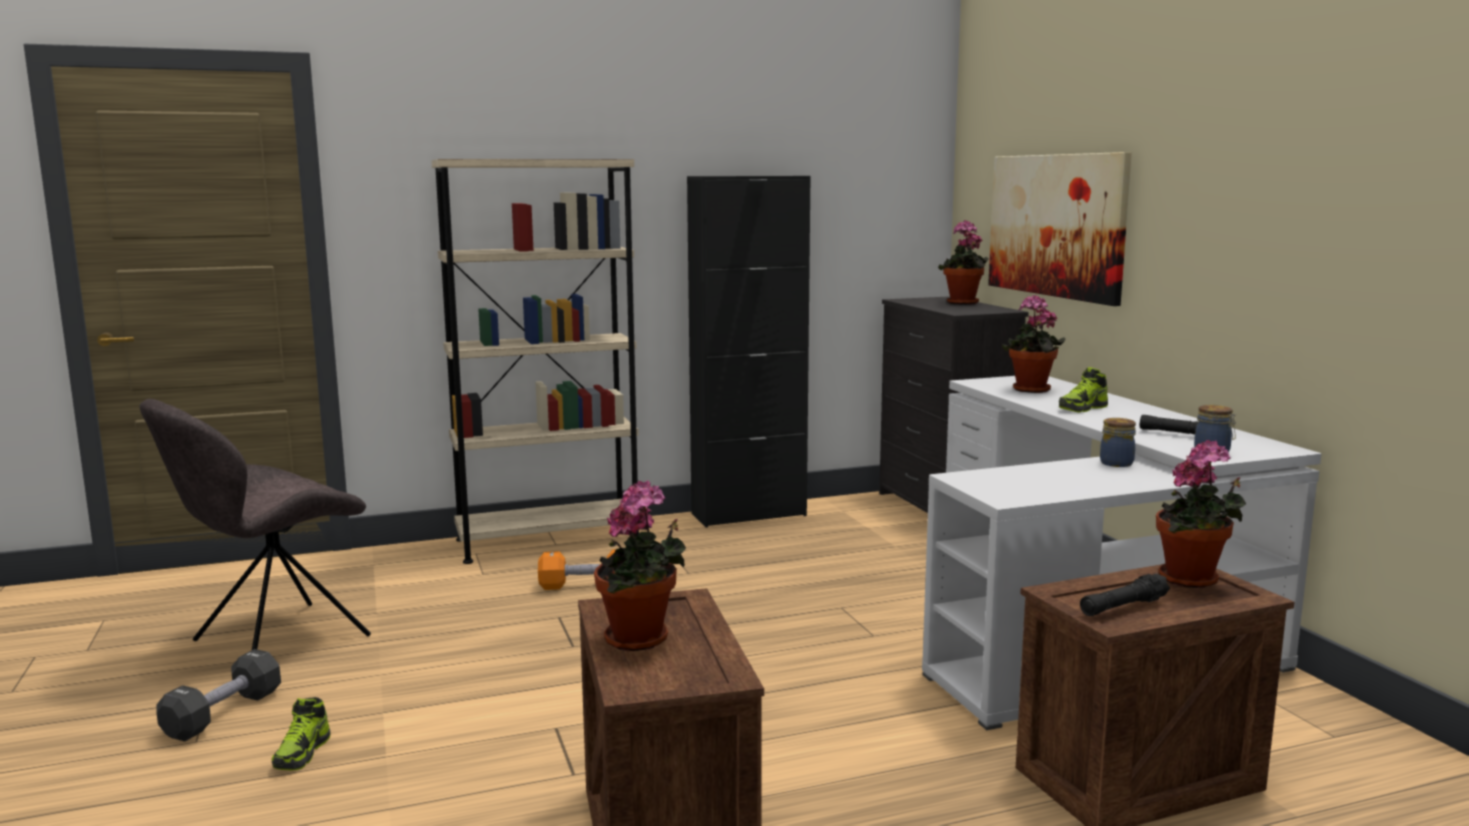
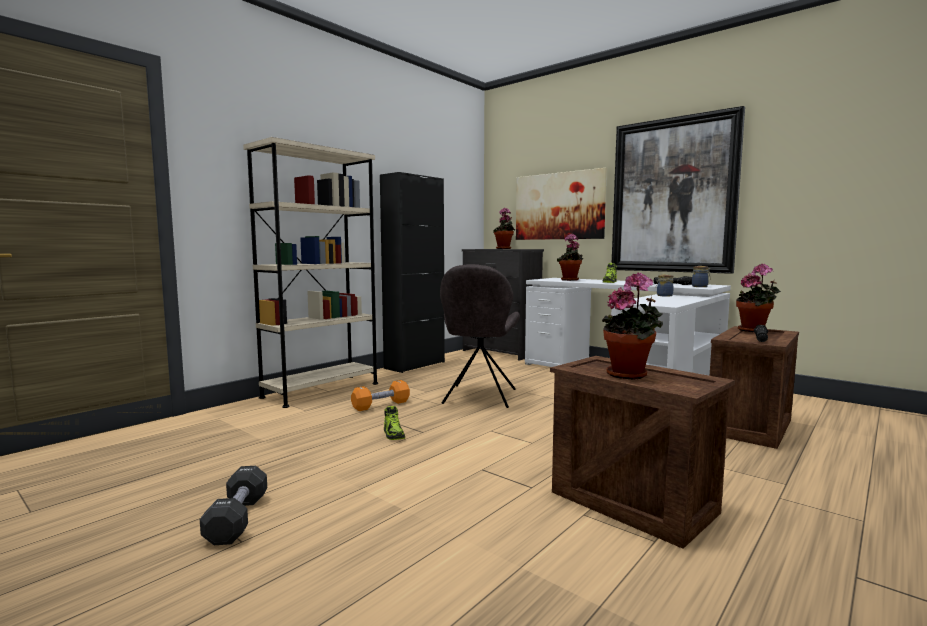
camera: 30 degrees left, 5 degrees down
grey chair [140,399,371,651] -> grey chair moved to [440,264,520,408]
shoe [272,697,330,770] -> shoe moved to [384,406,405,440]
none -> picture [612,106,745,274]

